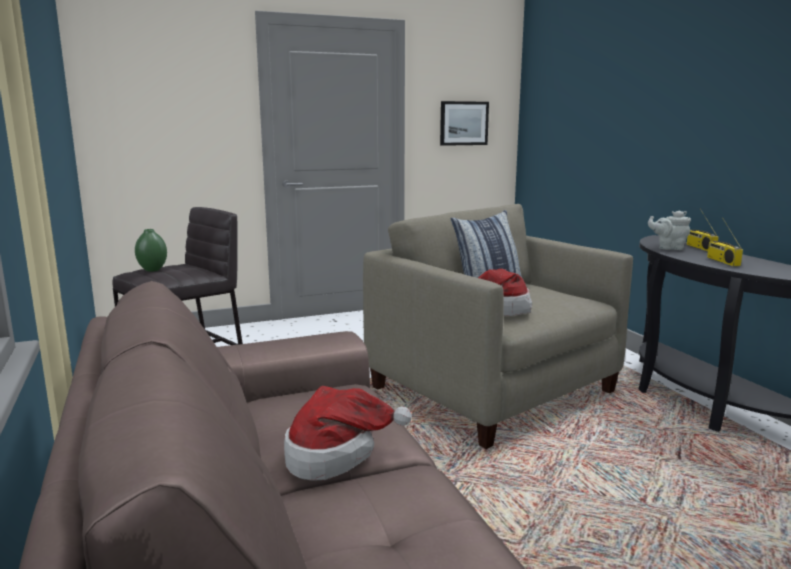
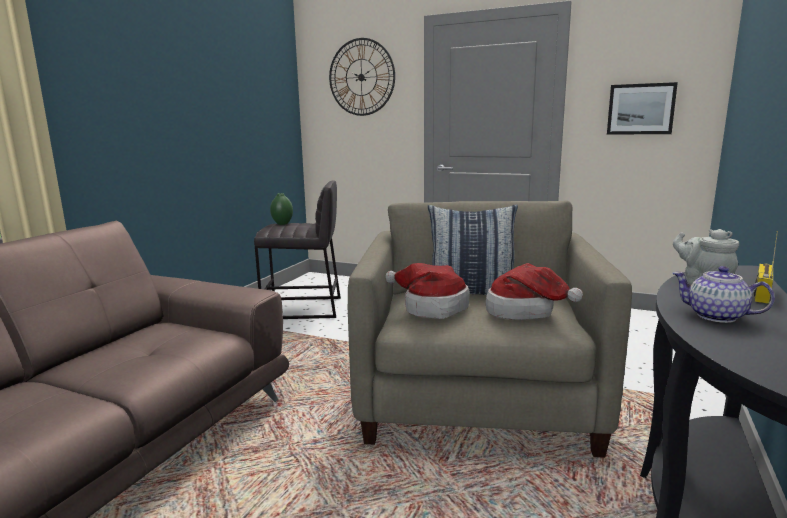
camera: 45 degrees right, 0 degrees up
hat [284,386,412,481] -> hat moved to [486,263,583,320]
radio [707,219,743,266] -> teapot [672,266,775,323]
none -> wall clock [329,38,395,116]

